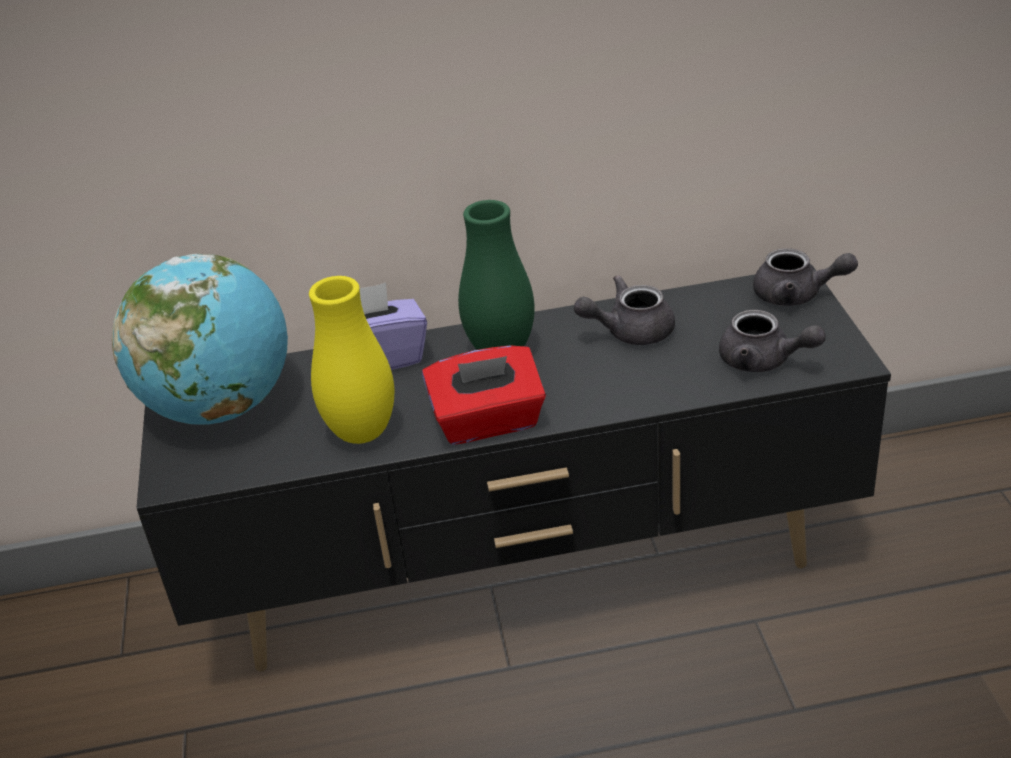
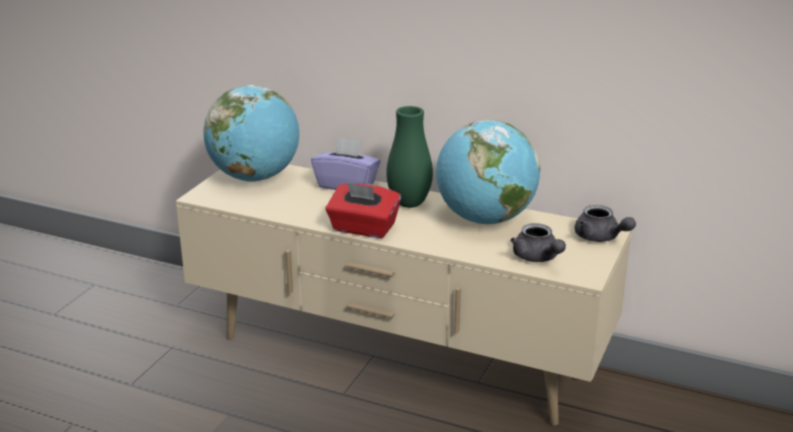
camera: 30 degrees right, 10 degrees down
black tv stand [137,265,891,672] -> beige tv stand [176,164,632,426]
yellow vase [309,276,394,444] -> none
grey teapot [574,275,675,345] -> globe [436,120,540,224]

